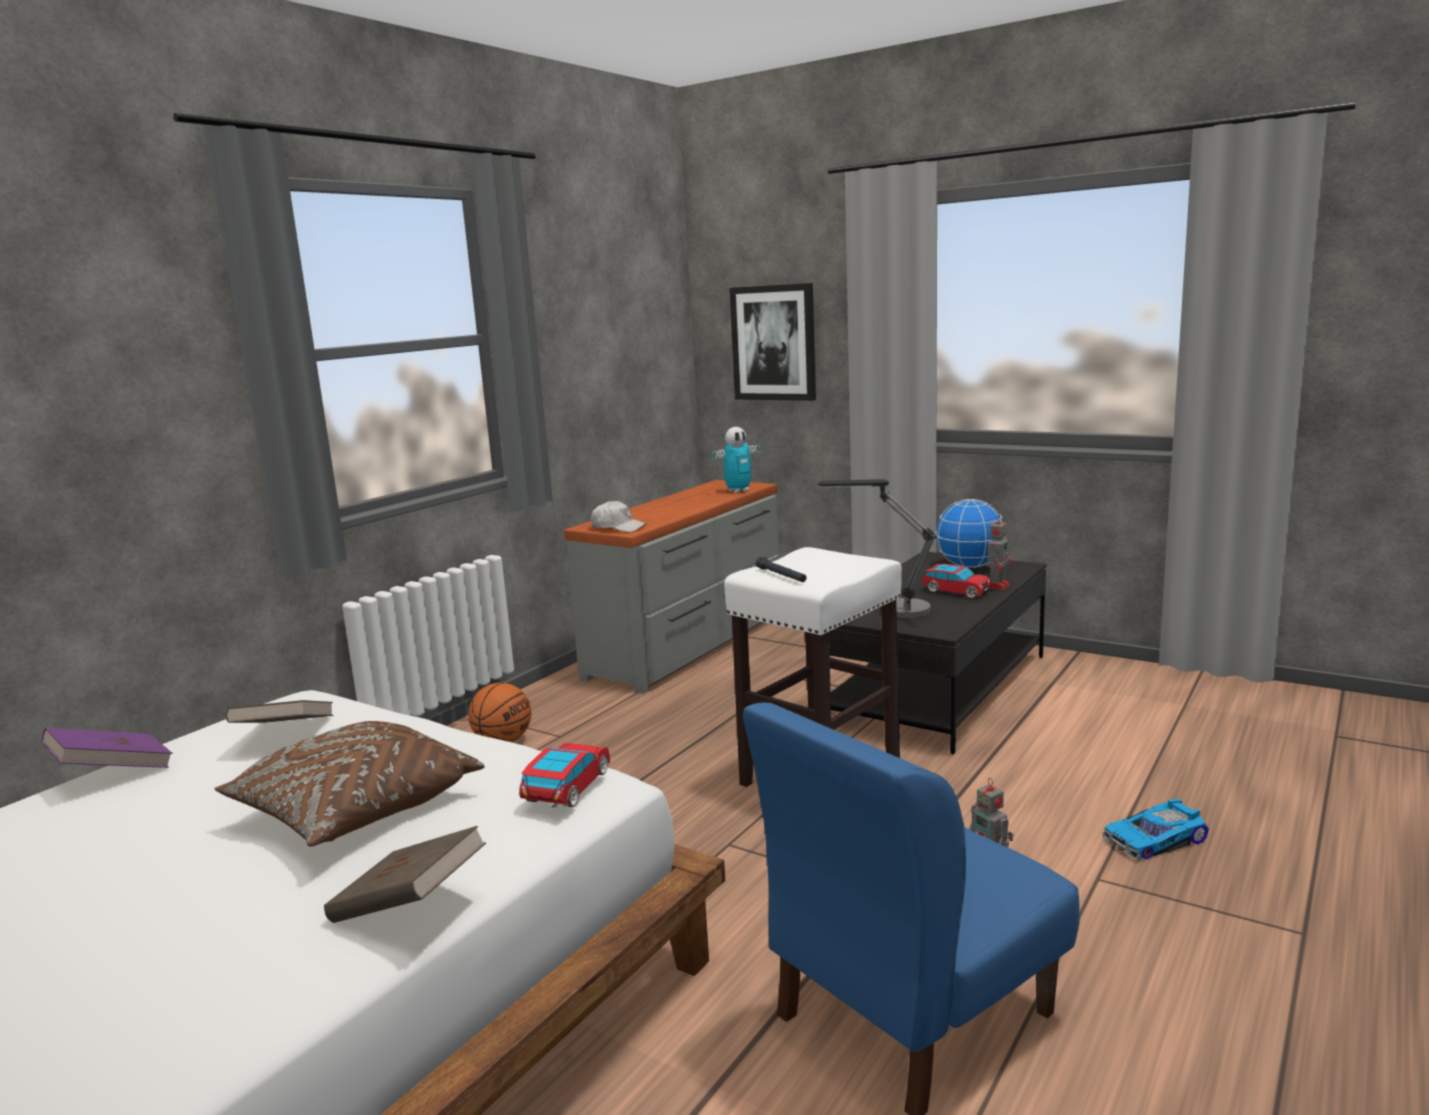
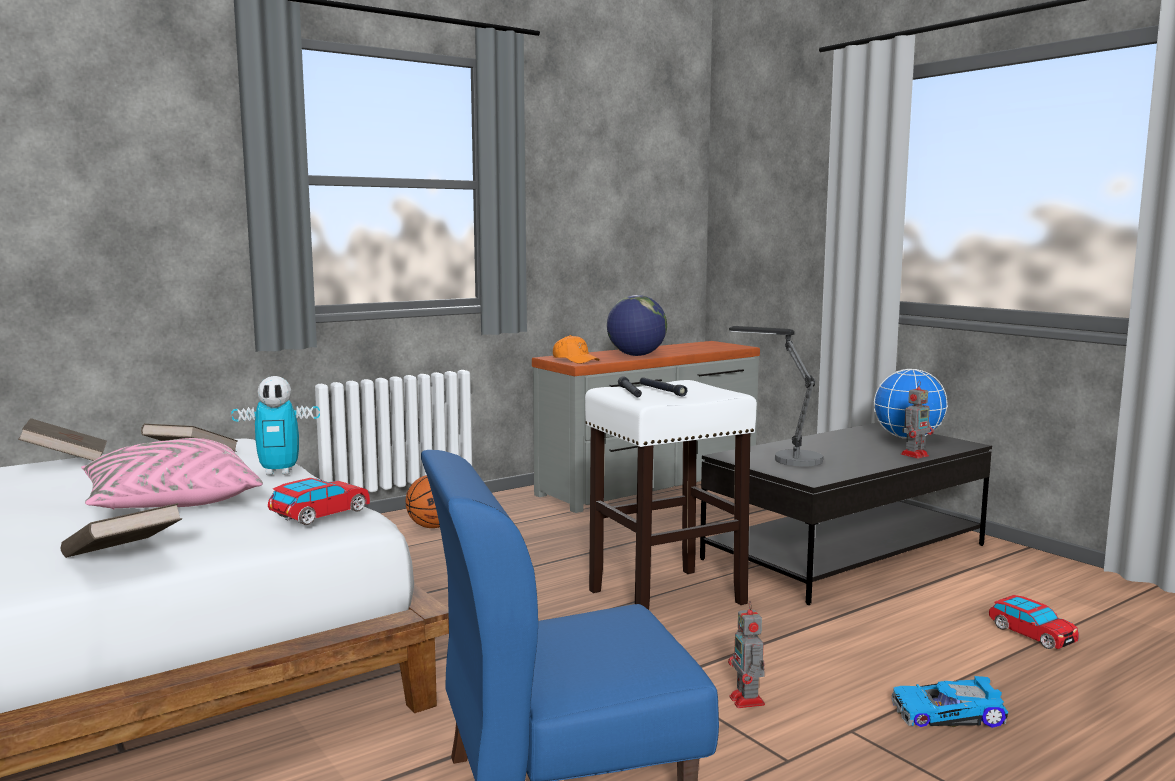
camera: 20 degrees right, 5 degrees down
purple book [41,727,172,768] -> brown book [18,418,107,461]
brown pillow [214,721,485,846] -> pink pillow [81,438,263,510]
white cap [591,501,647,532] -> orange cap [553,335,600,364]
toy robot [712,427,761,493] -> toy robot moved to [231,376,320,475]
picture [729,283,816,401] -> none
toy car [922,564,992,598] -> toy car moved to [989,595,1079,649]
none -> globe [607,295,667,356]
none -> black flashlight [640,377,687,397]

